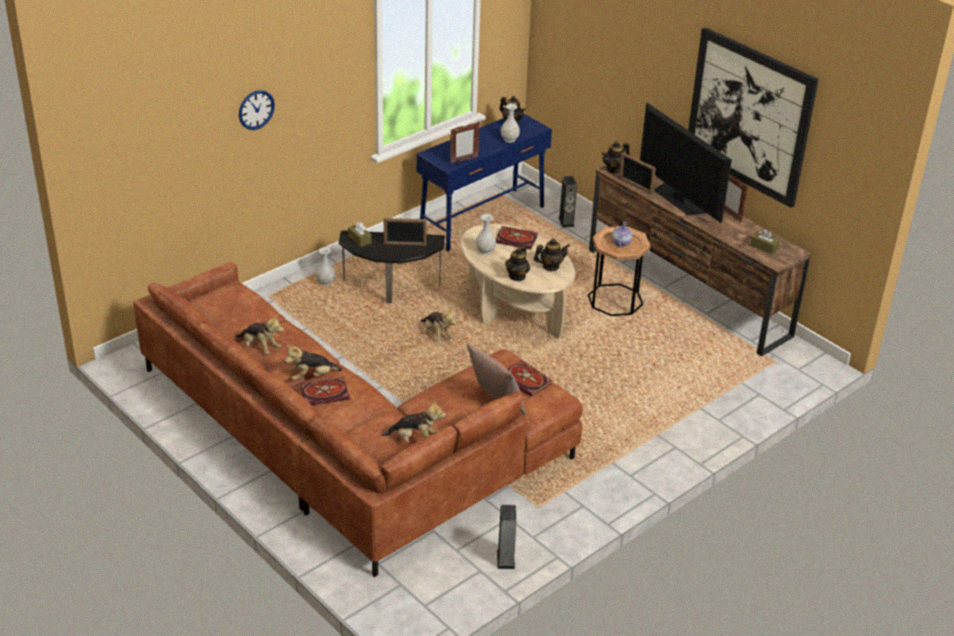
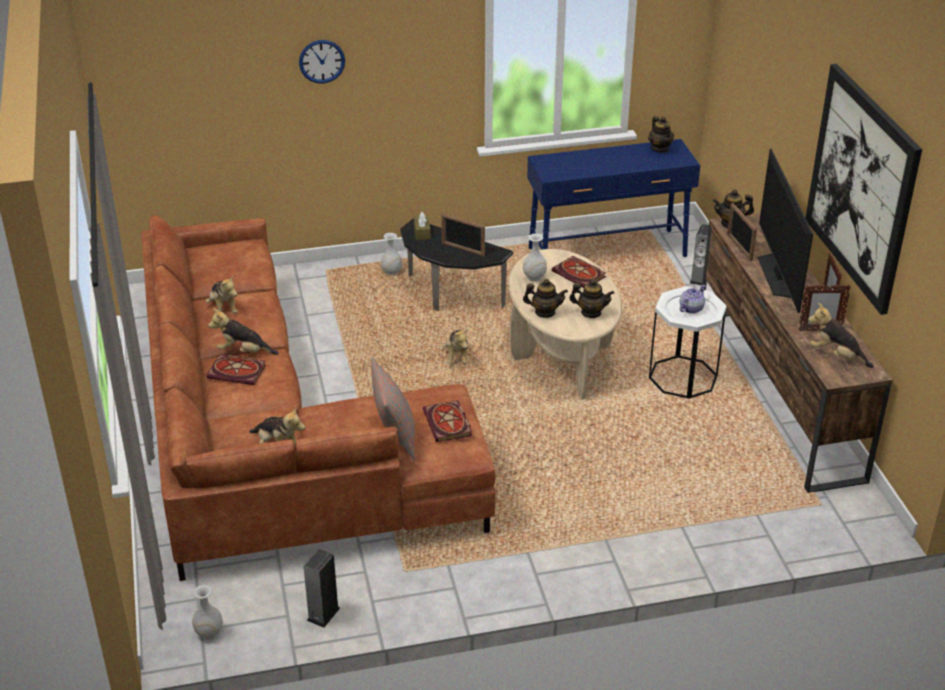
camera: 30 degrees right, 0 degrees up
picture frame [450,122,480,164] -> picture frame moved to [799,284,851,331]
white vase [501,104,520,143] -> white vase moved to [192,585,223,639]
teapot [505,246,530,281] -> teapot turned 135 degrees counterclockwise [523,279,568,318]
brown side table [587,226,651,316] -> white side table [649,286,727,399]
brown tissue box [750,229,780,254] -> plush toy [808,303,874,368]

